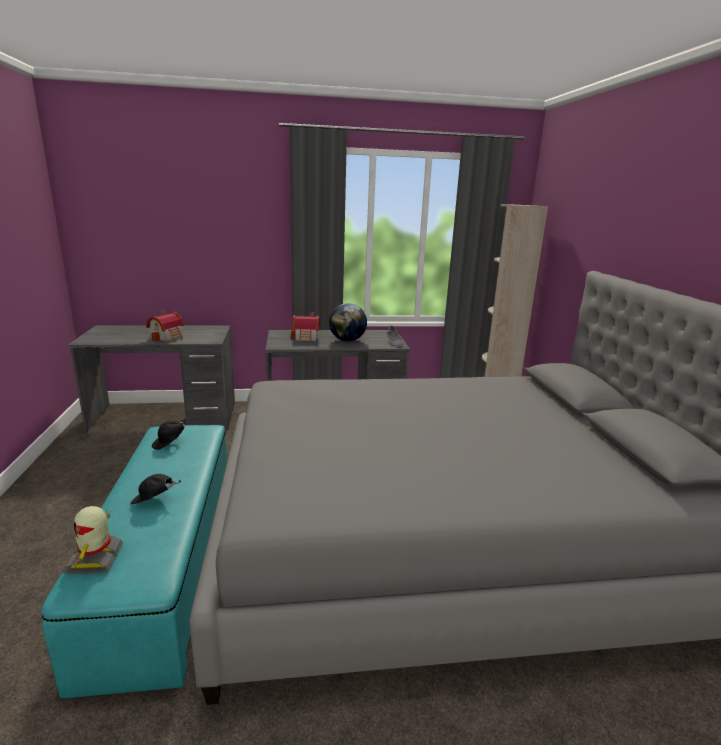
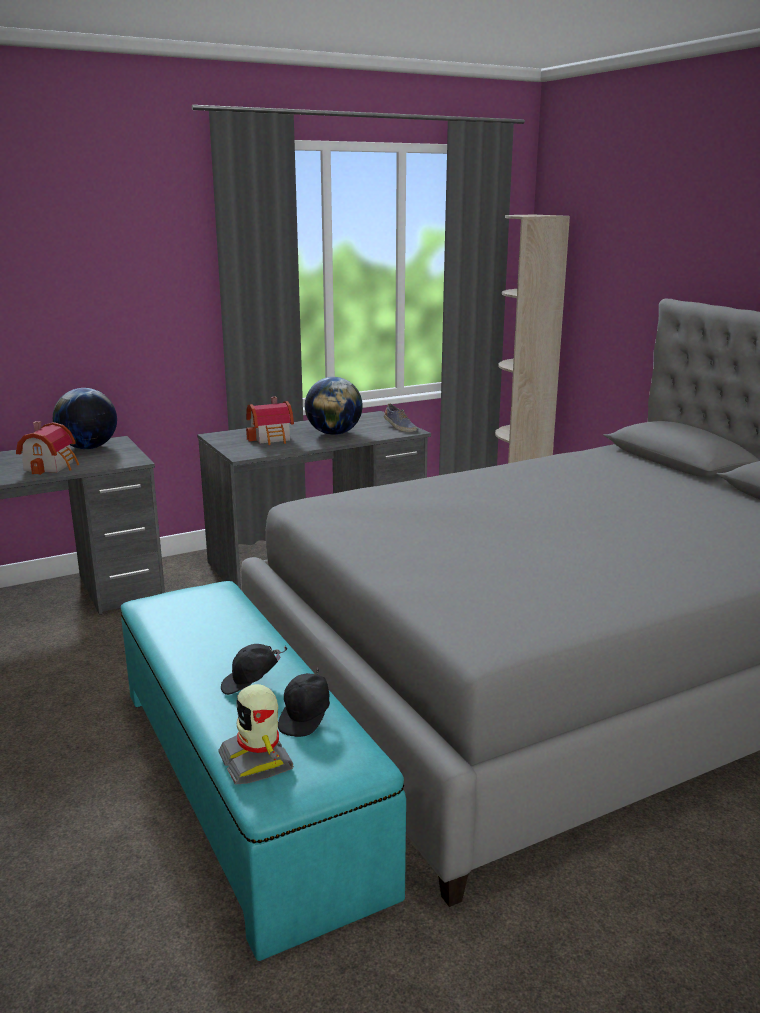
camera: 20 degrees left, 0 degrees up
black cap [152,420,187,450] -> black cap moved to [278,667,330,737]
none -> globe [53,388,117,449]

